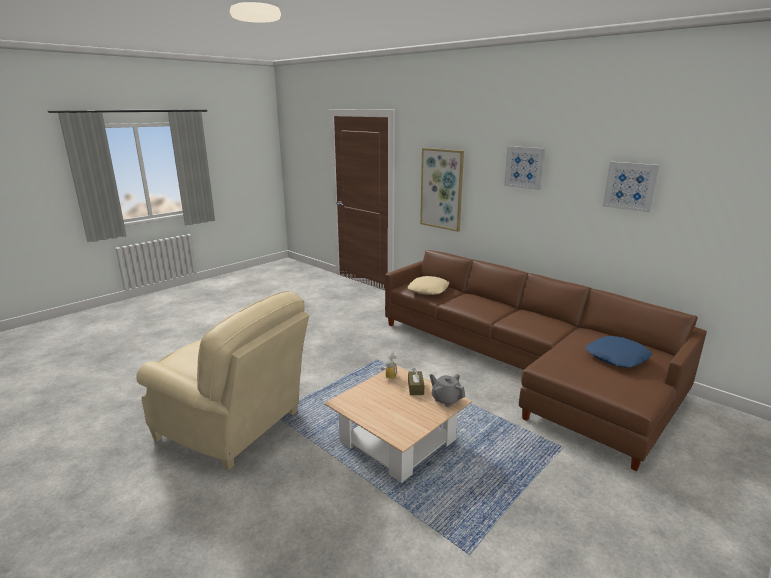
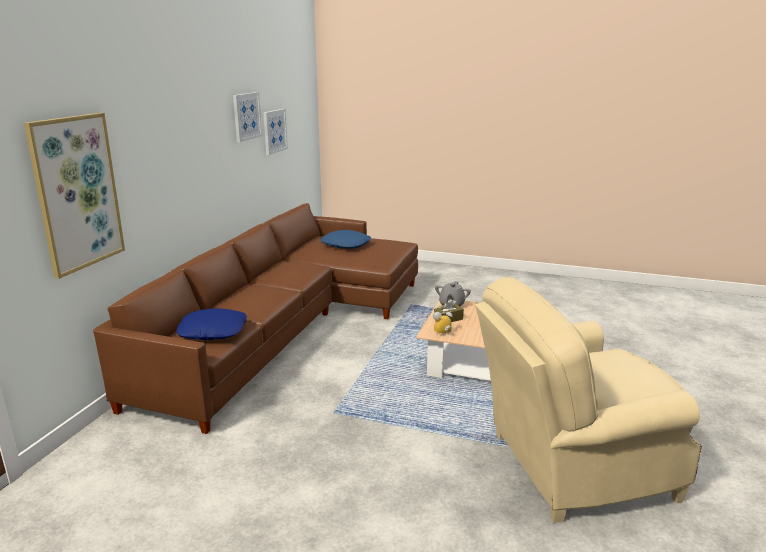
camera: 115 degrees left, 0 degrees up
beige armchair [136,291,309,470] -> beige armchair turned 105 degrees counterclockwise [475,277,702,523]
beige pillow [408,276,450,295] -> blue pillow [176,308,247,340]
picture [504,146,546,190] -> picture moved to [263,109,288,155]

